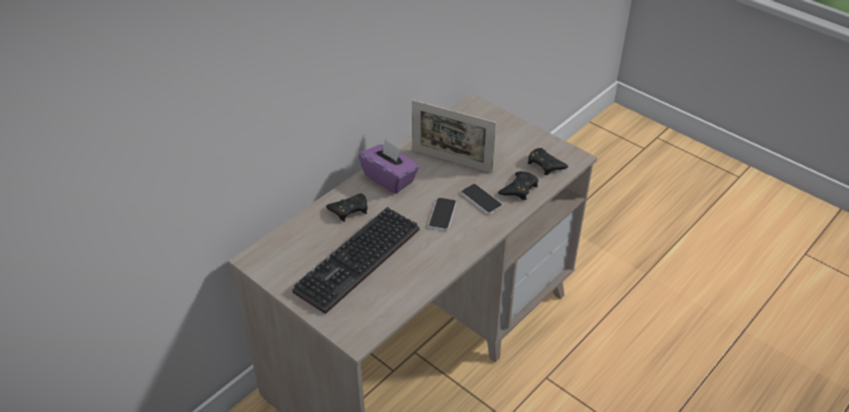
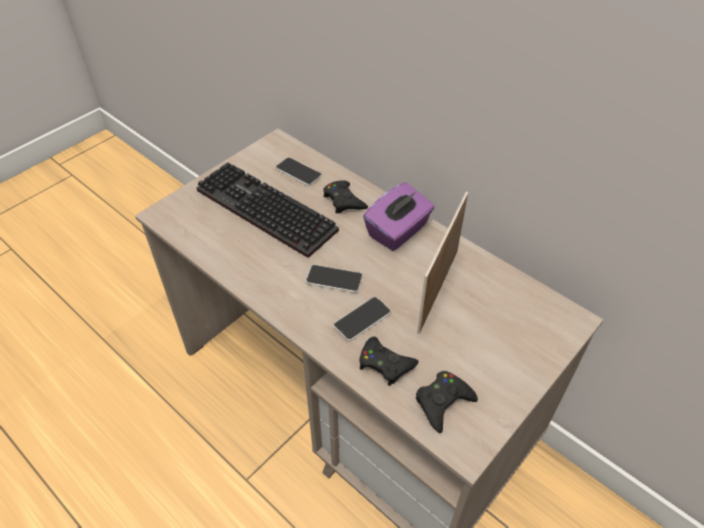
camera: 90 degrees right, 5 degrees up
none -> phone [276,157,322,186]

